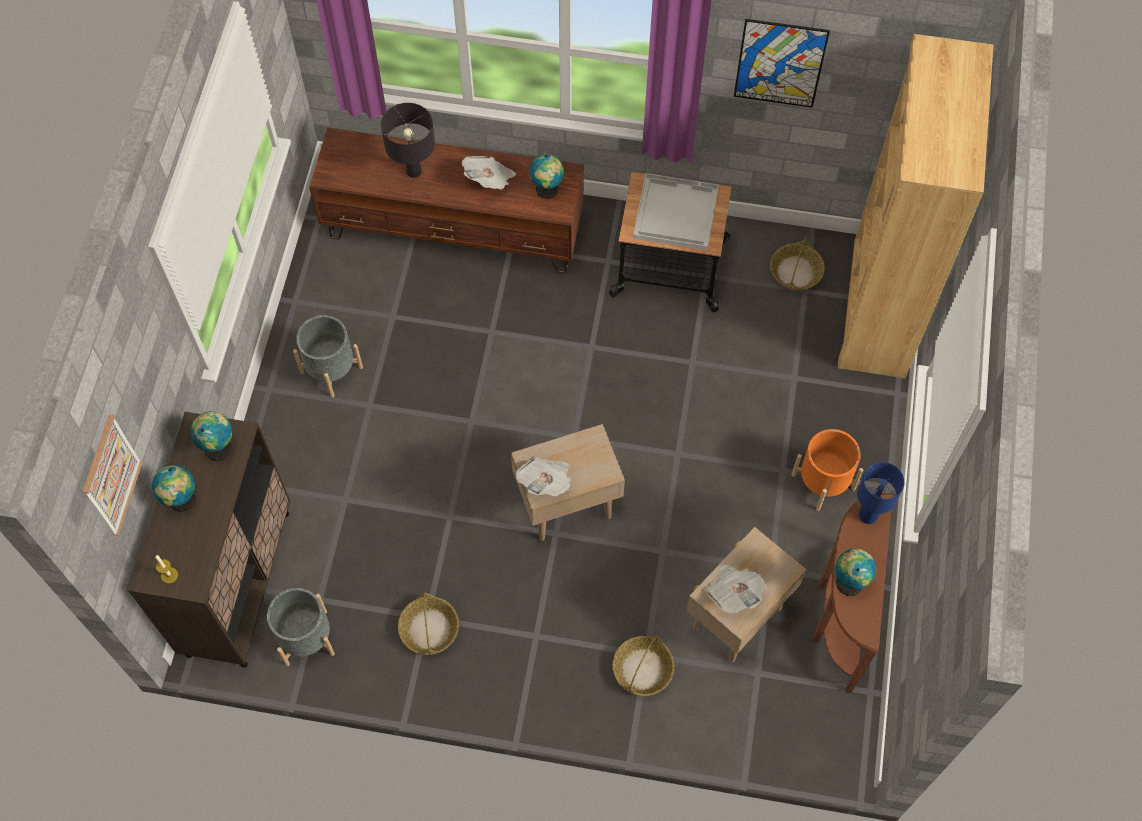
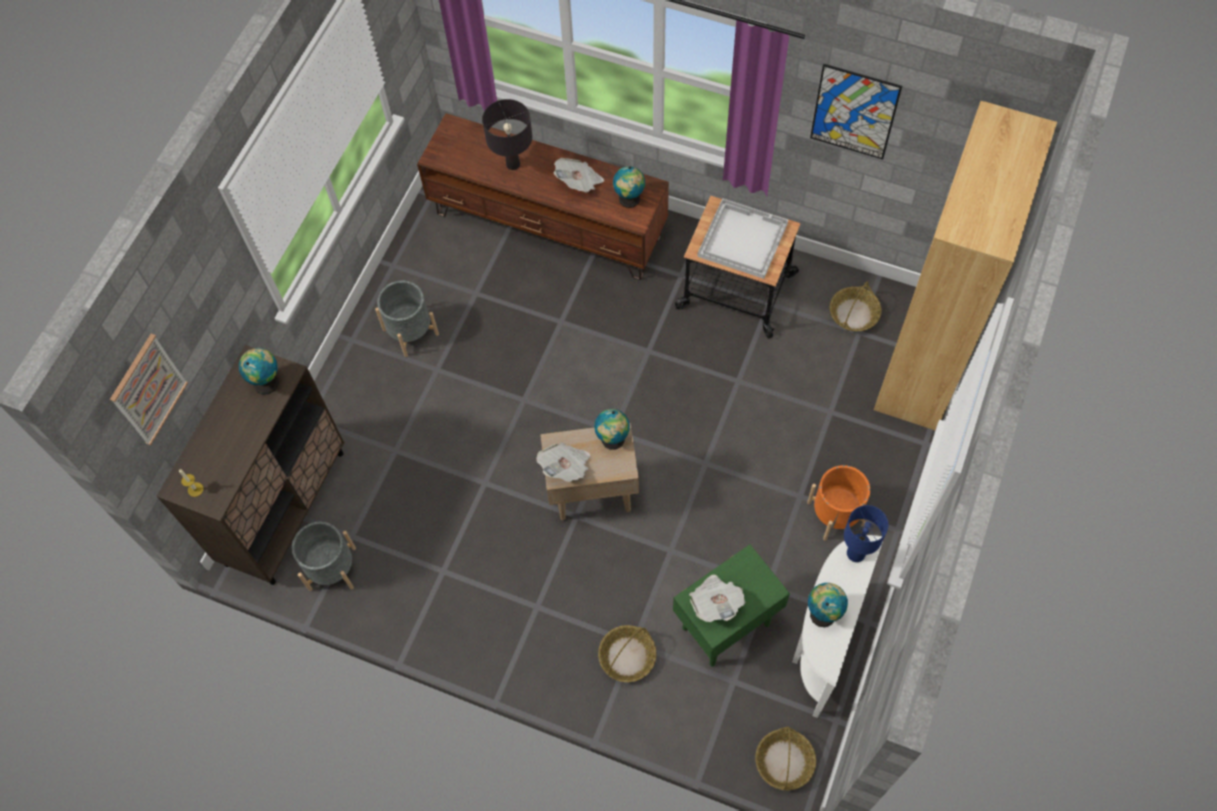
camera: 15 degrees right, 0 degrees up
globe [152,465,196,512] -> globe moved to [594,409,630,450]
basket [398,592,459,655] -> basket moved to [755,727,816,790]
beige side table [686,527,807,662] -> green side table [673,544,790,667]
brown console table [813,493,892,693] -> white console table [792,535,883,718]

